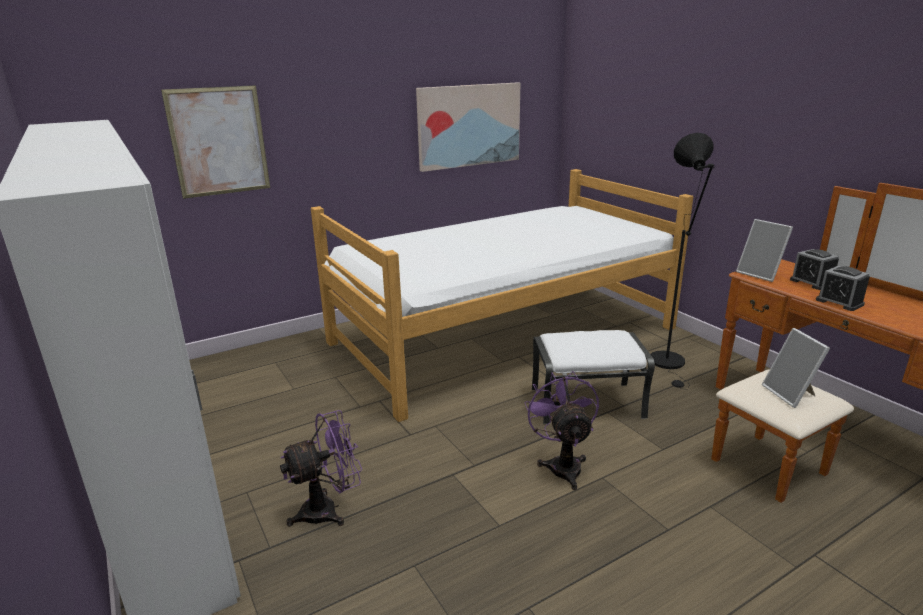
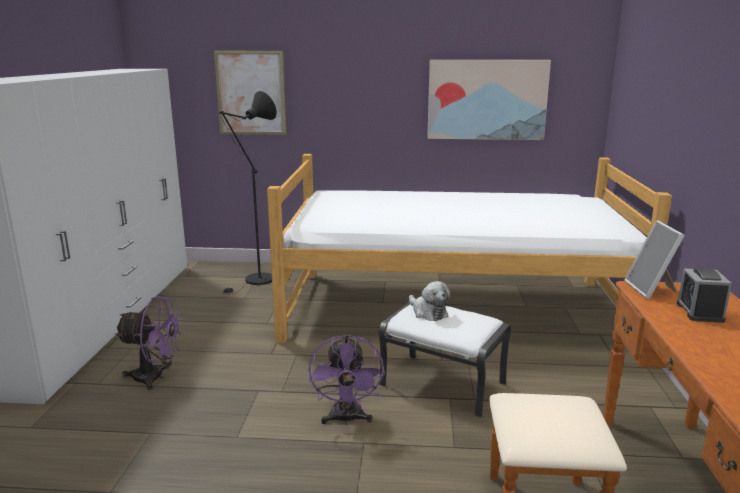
camera: 35 degrees right, 5 degrees down
purple fan [525,371,599,490] -> purple fan turned 150 degrees clockwise [308,335,385,425]
black floor lamp [651,133,714,389] -> black floor lamp moved to [219,91,277,295]
picture frame [762,328,830,408] -> none
alarm clock [816,266,870,311] -> none
none -> plush toy [409,281,450,321]

